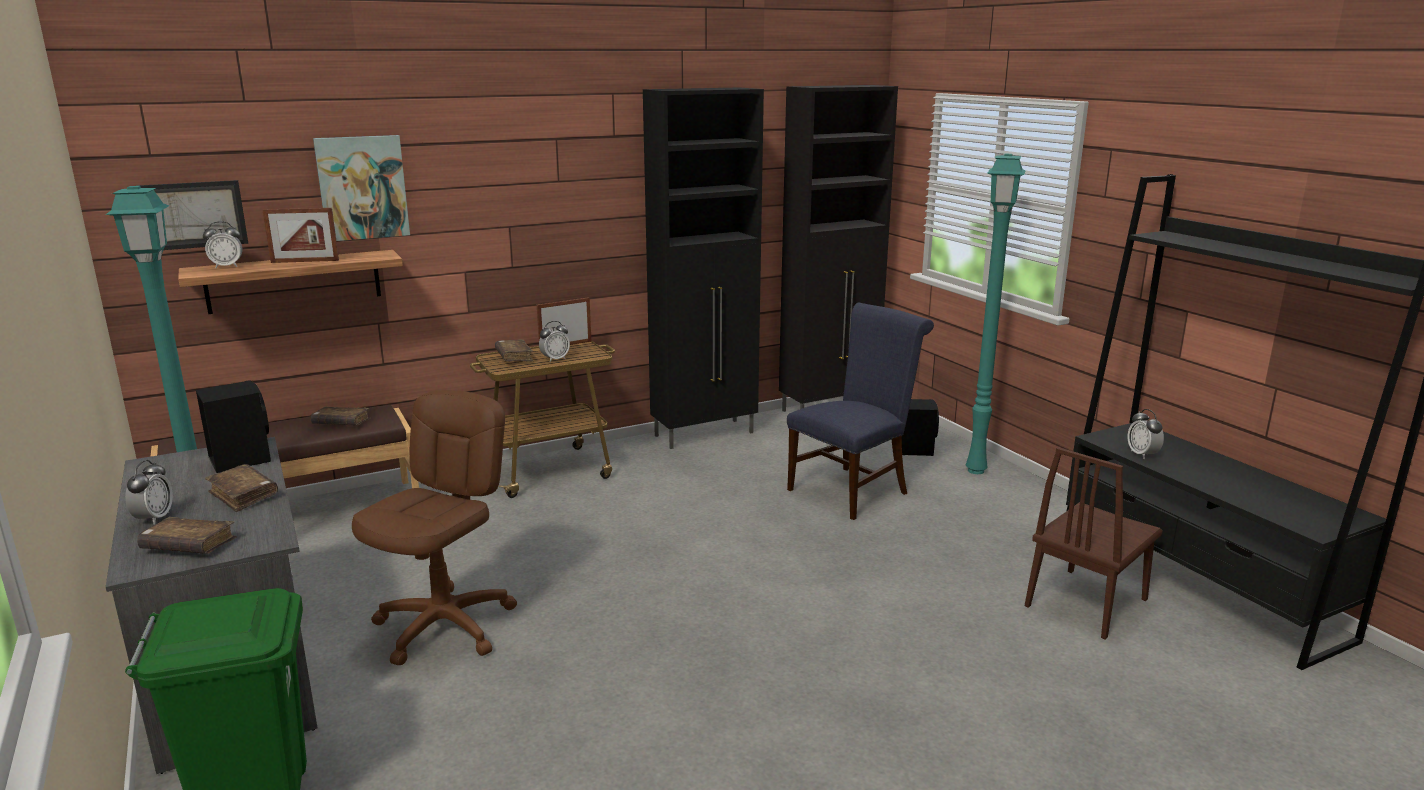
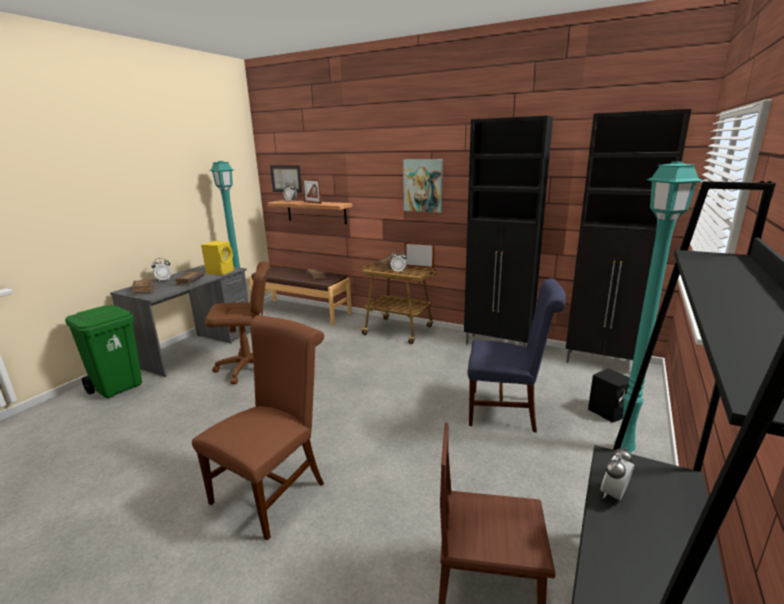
camera: 55 degrees right, 0 degrees up
black speaker [196,380,271,473] -> yellow speaker [201,241,234,275]
picture [313,135,410,241] -> picture moved to [403,159,443,213]
none -> brown chair [192,315,324,540]

